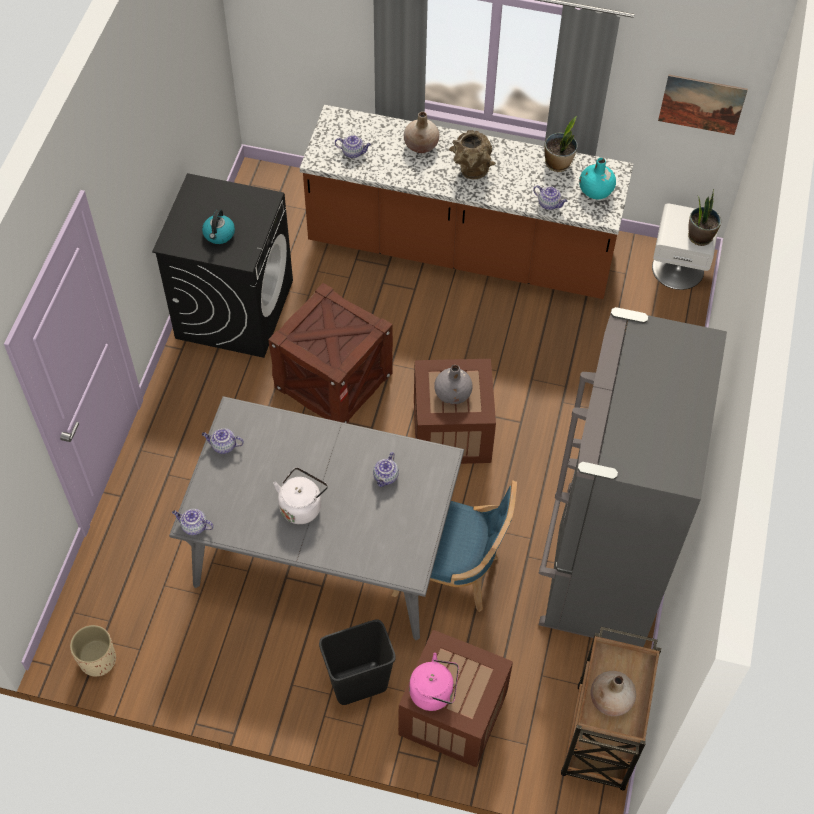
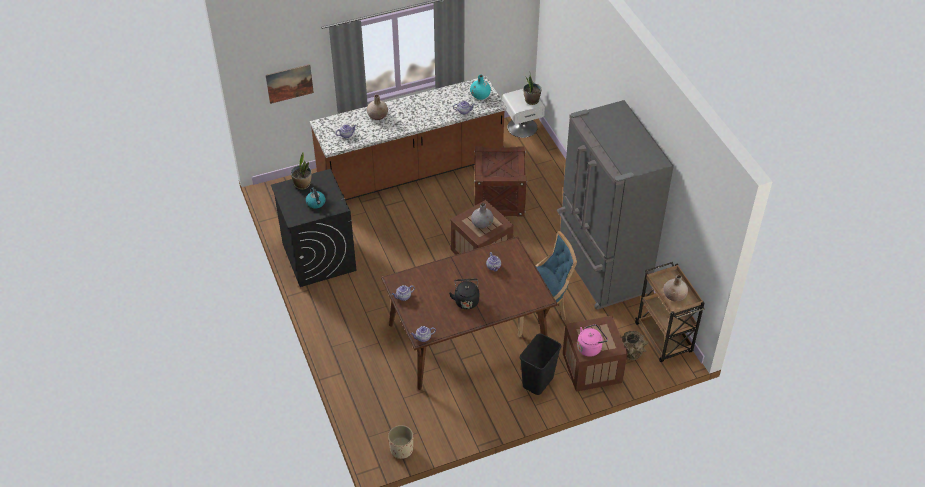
camera: 35 degrees left, 10 degrees down
grey dining table [169,396,464,640] -> brown dining table [381,237,557,390]
crate [268,283,393,424] -> crate moved to [474,146,527,217]
white kettle [273,467,328,524] -> black kettle [449,279,479,309]
brown vase [449,130,496,179] -> brown vase moved to [622,331,648,360]
potted plant [544,116,577,172] -> potted plant moved to [291,152,312,190]
picture [658,75,748,135] -> picture moved to [266,64,314,104]

